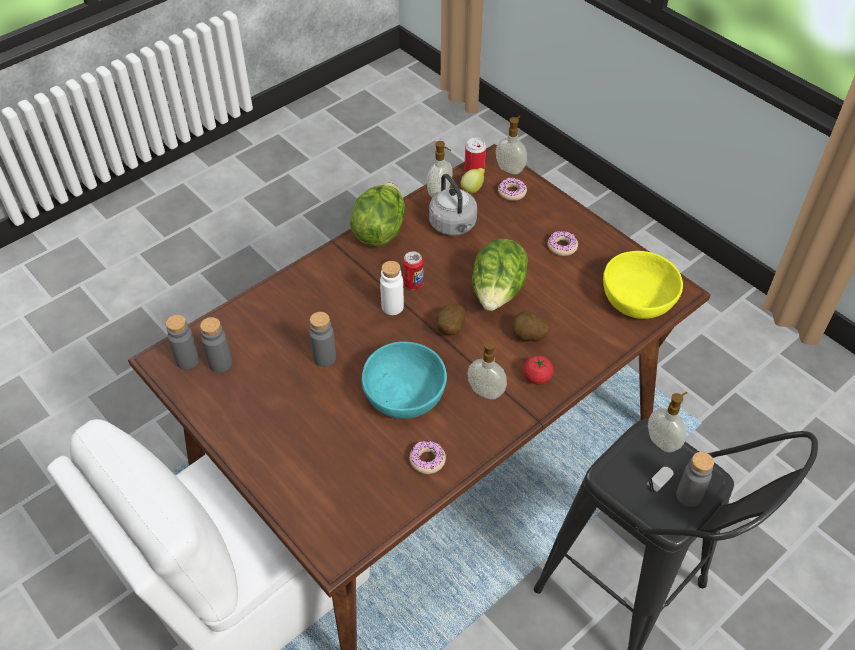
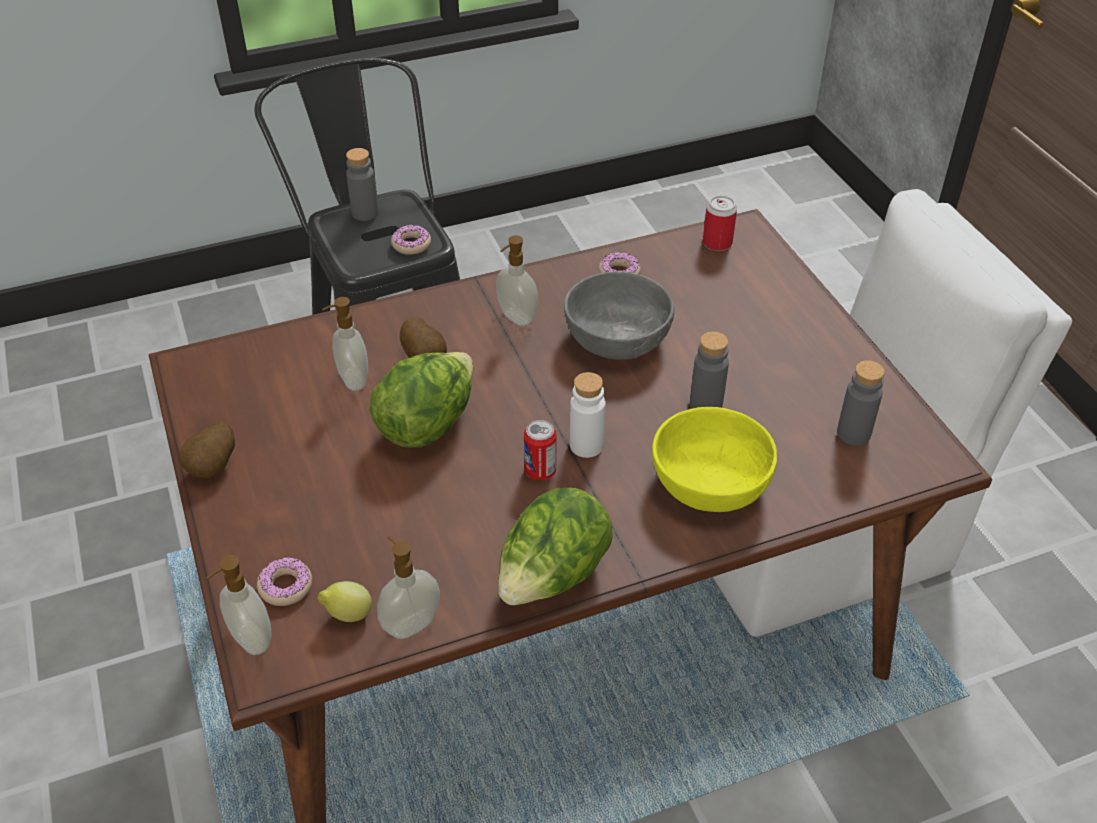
camera: 160 degrees left, 5 degrees down
grey bottle [166,315,199,370] -> none
turquoise bowl [361,341,447,419] -> grey bowl [564,272,674,360]
grey kettle [429,174,477,236] -> none
potato [436,304,466,335] -> potato moved to [179,421,235,478]
can [465,138,486,172] -> can moved to [703,195,737,251]
tomato [523,355,554,384] -> none
donut [548,231,578,256] -> donut moved to [391,225,431,255]
yellow bowl [603,251,683,319] -> yellow bowl moved to [652,407,777,512]
soap dispenser [648,392,688,453] -> soap dispenser moved to [322,297,368,391]

